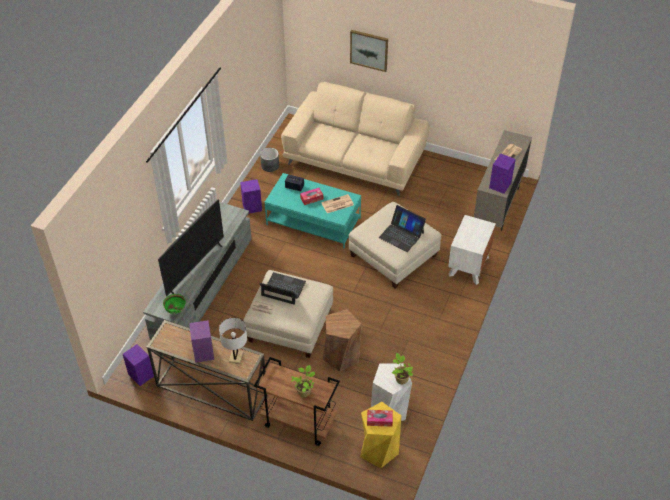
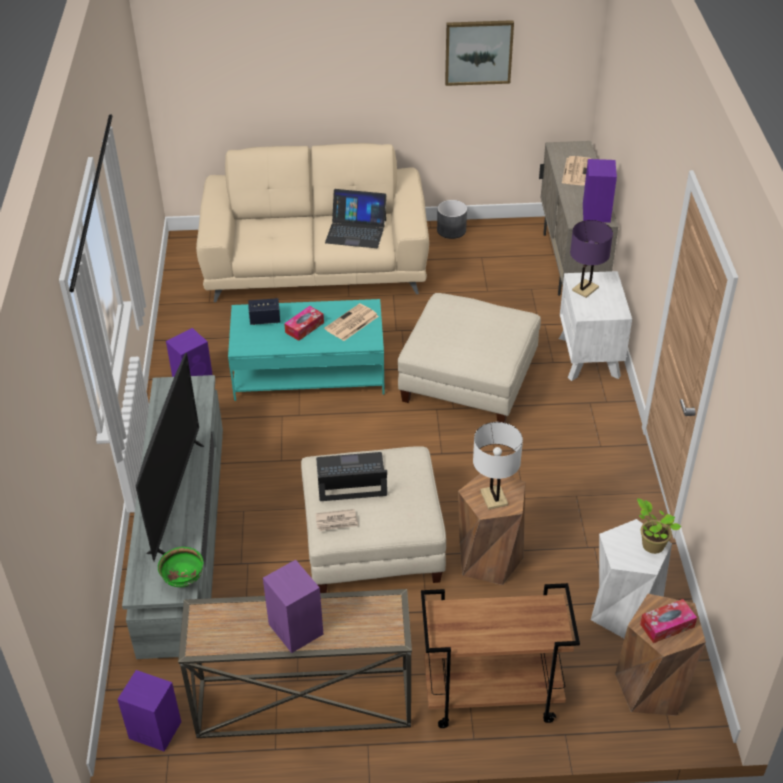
camera: 25 degrees left, 5 degrees down
white table lamp [219,318,247,364] -> white table lamp moved to [473,422,523,510]
grey planter [260,148,279,172] -> grey planter moved to [437,200,467,239]
potted plant [291,365,315,397] -> none
picture [350,30,388,72] -> picture moved to [445,20,514,86]
yellow stool [360,402,401,468] -> brown stool [615,594,706,716]
laptop [379,205,426,252] -> laptop moved to [325,189,386,248]
none -> purple table lamp [570,220,613,298]

